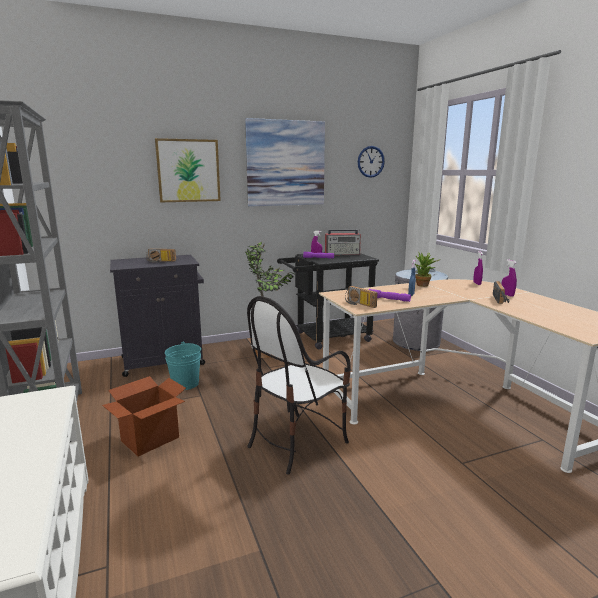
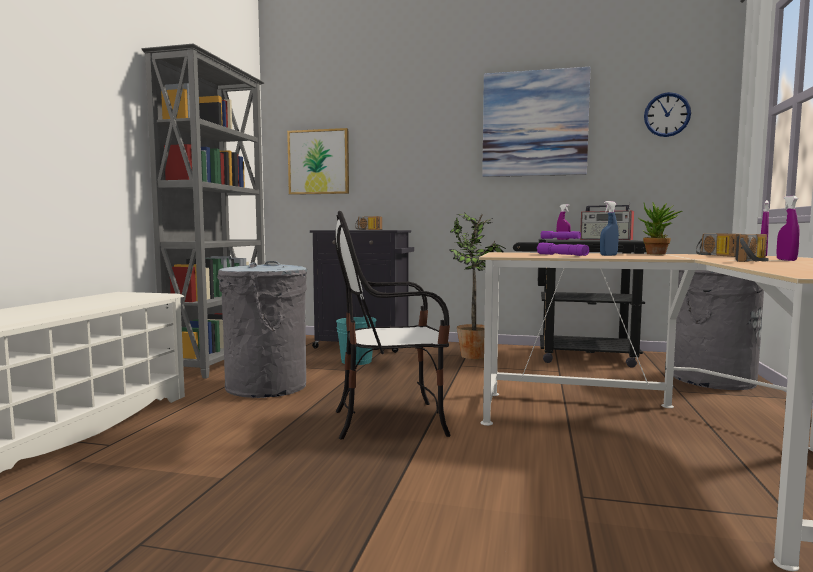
camera: 35 degrees right, 10 degrees down
cardboard box [102,376,186,456] -> grey trash can [217,261,307,398]
picture [155,138,221,202] -> picture moved to [287,128,349,195]
radio [345,286,377,308] -> radio moved to [696,233,739,257]

